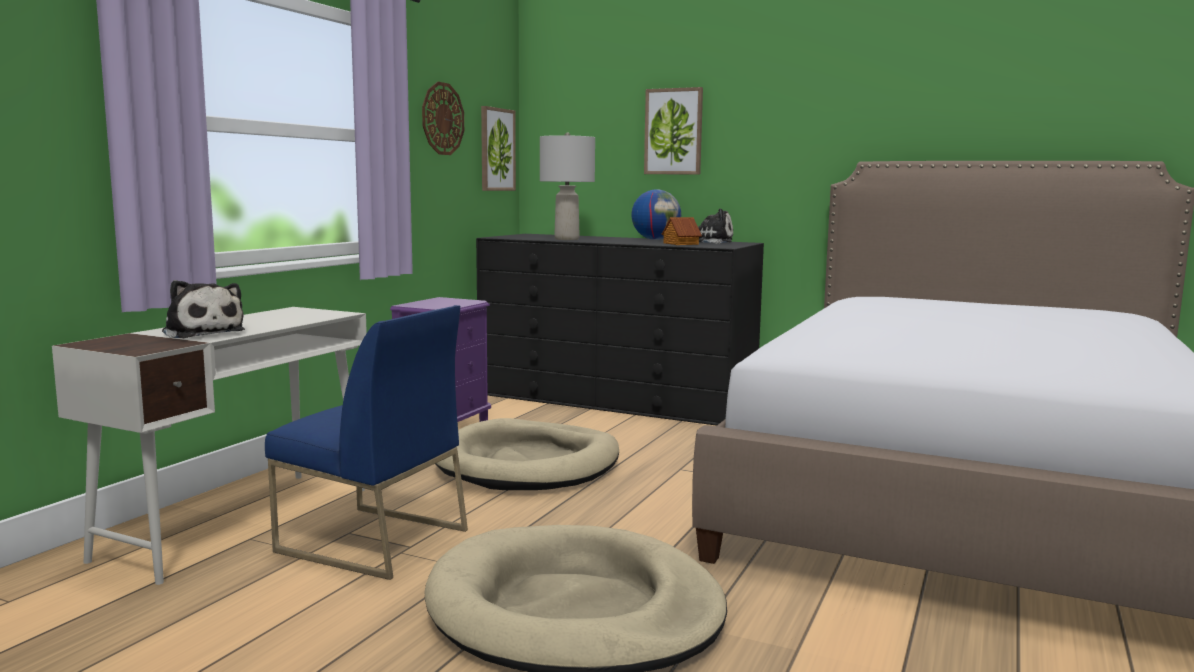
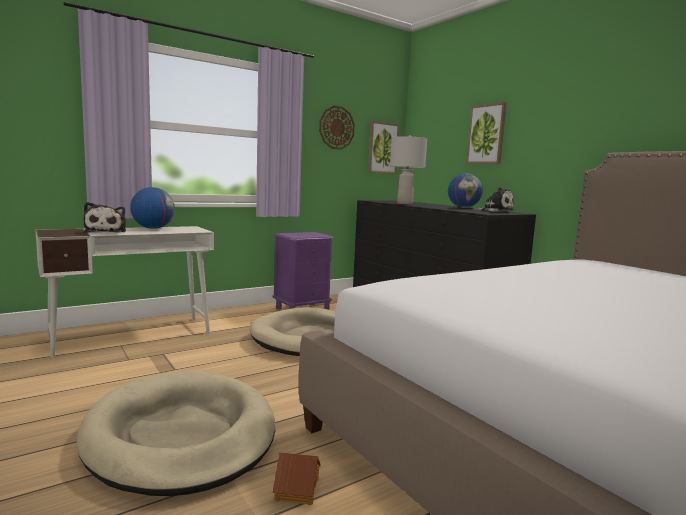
camera: 30 degrees right, 0 degrees up
blue chair [265,305,468,580] -> none
toy house [662,217,702,245] -> toy house moved to [272,452,321,505]
none -> globe [130,187,175,229]

